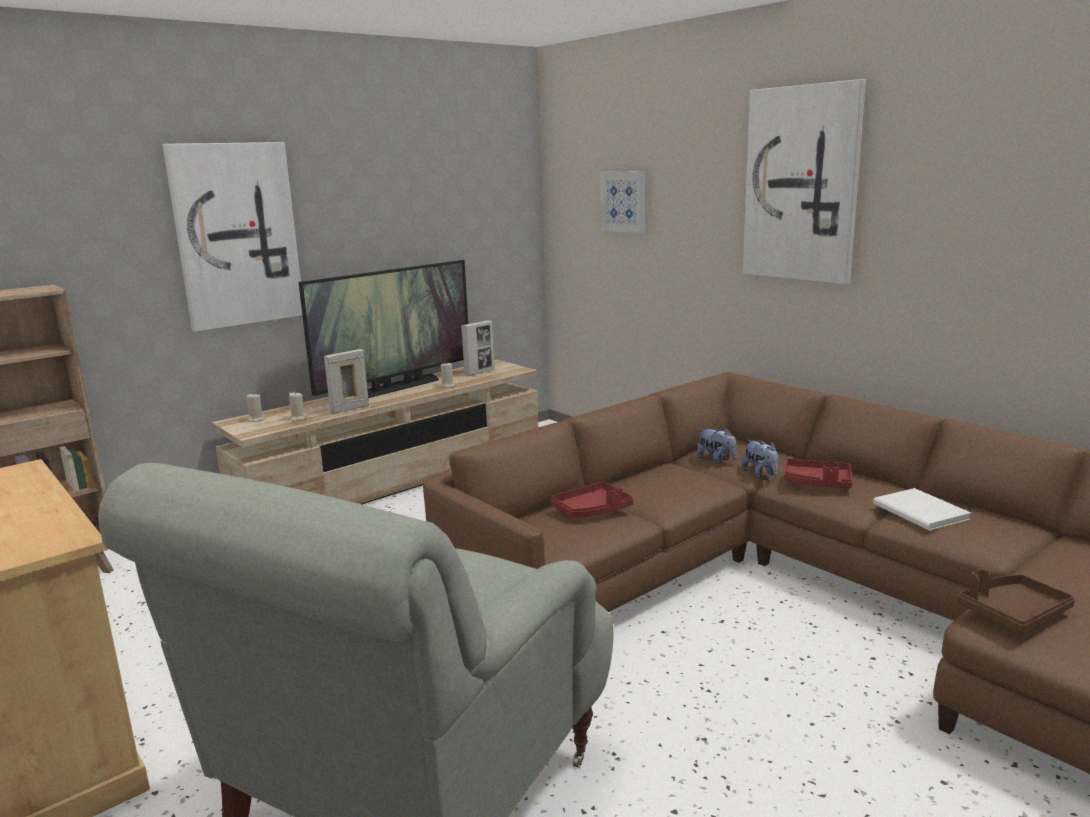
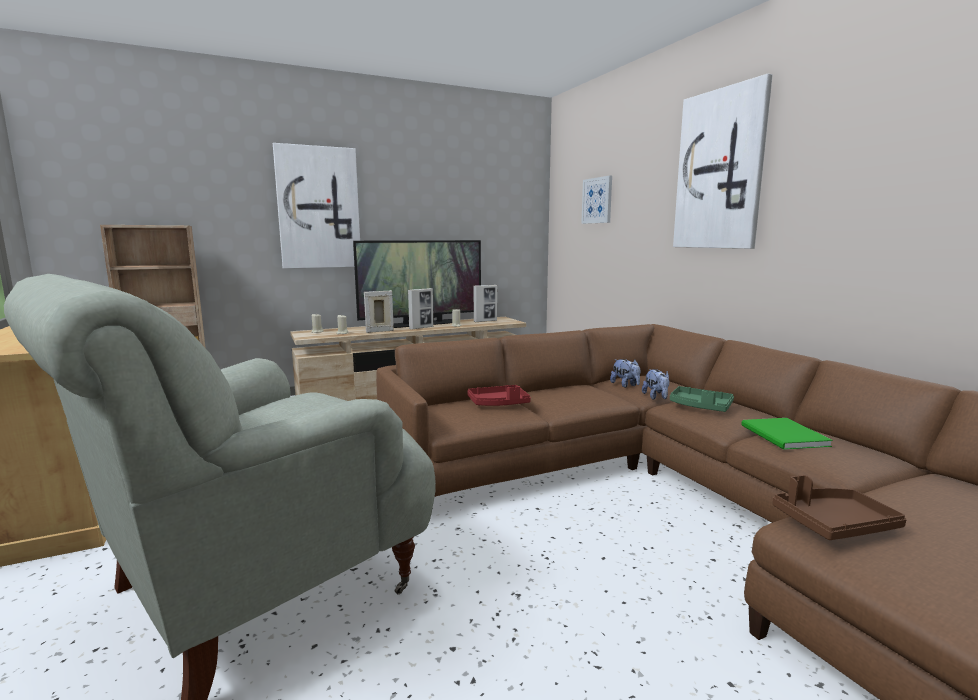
camera: 15 degrees right, 5 degrees down
red tray [784,459,853,488] -> green tray [670,386,734,412]
white book [873,488,971,531] -> green book [741,418,833,450]
none -> picture frame [408,288,433,330]

